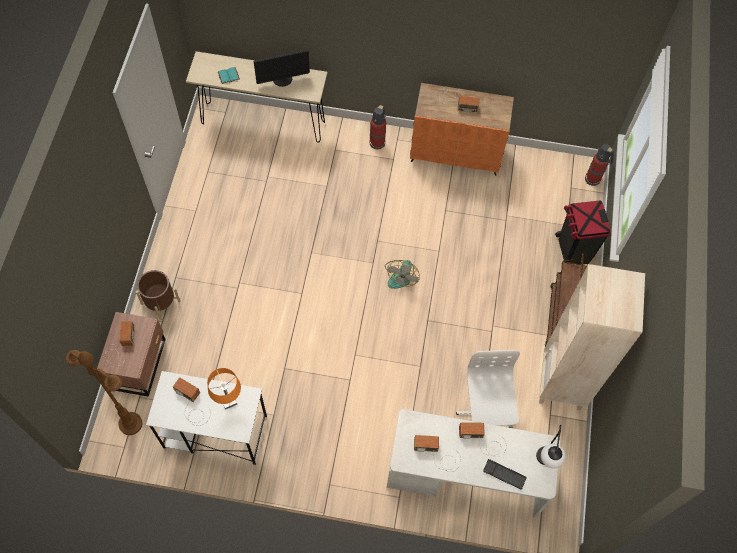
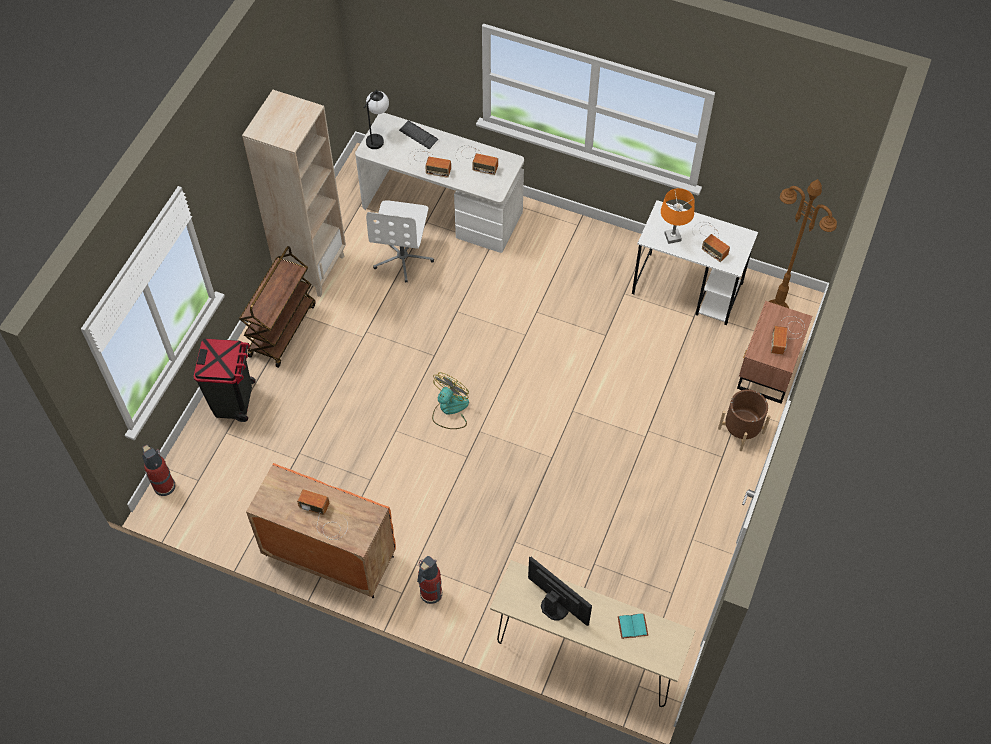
camera: 165 degrees left, 5 degrees down
monitor [254,50,310,87] -> monitor turned 45 degrees clockwise [528,557,592,626]

